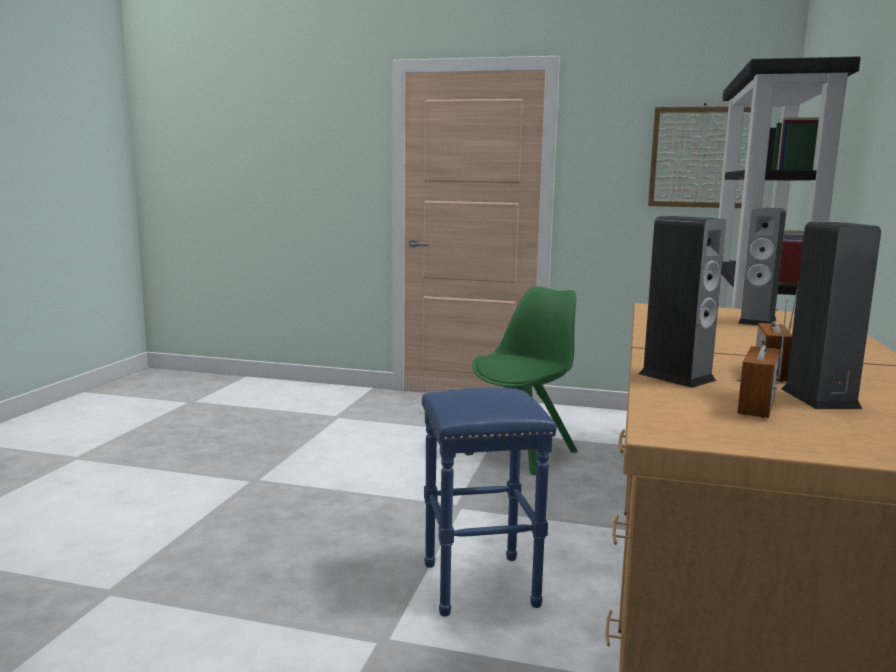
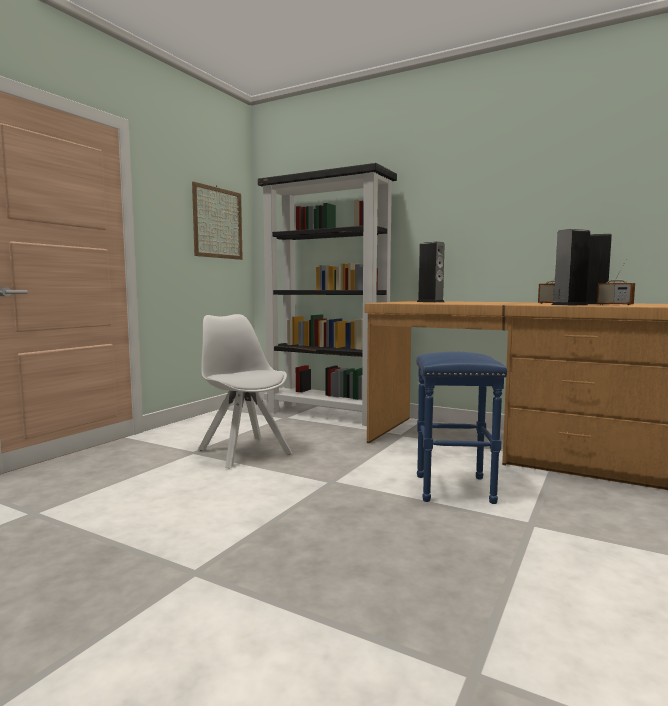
camera: 75 degrees left, 5 degrees down
green chair [464,286,578,475] -> white chair [198,314,292,468]

